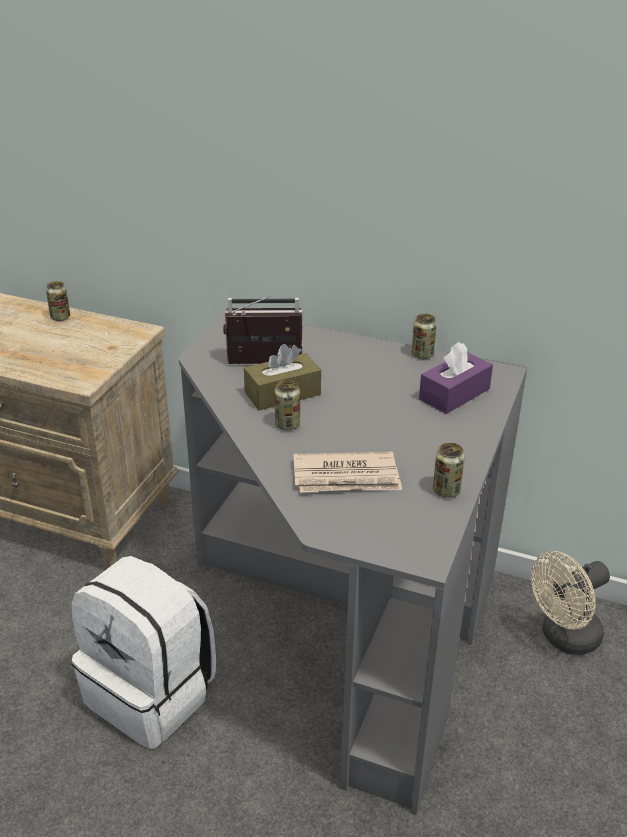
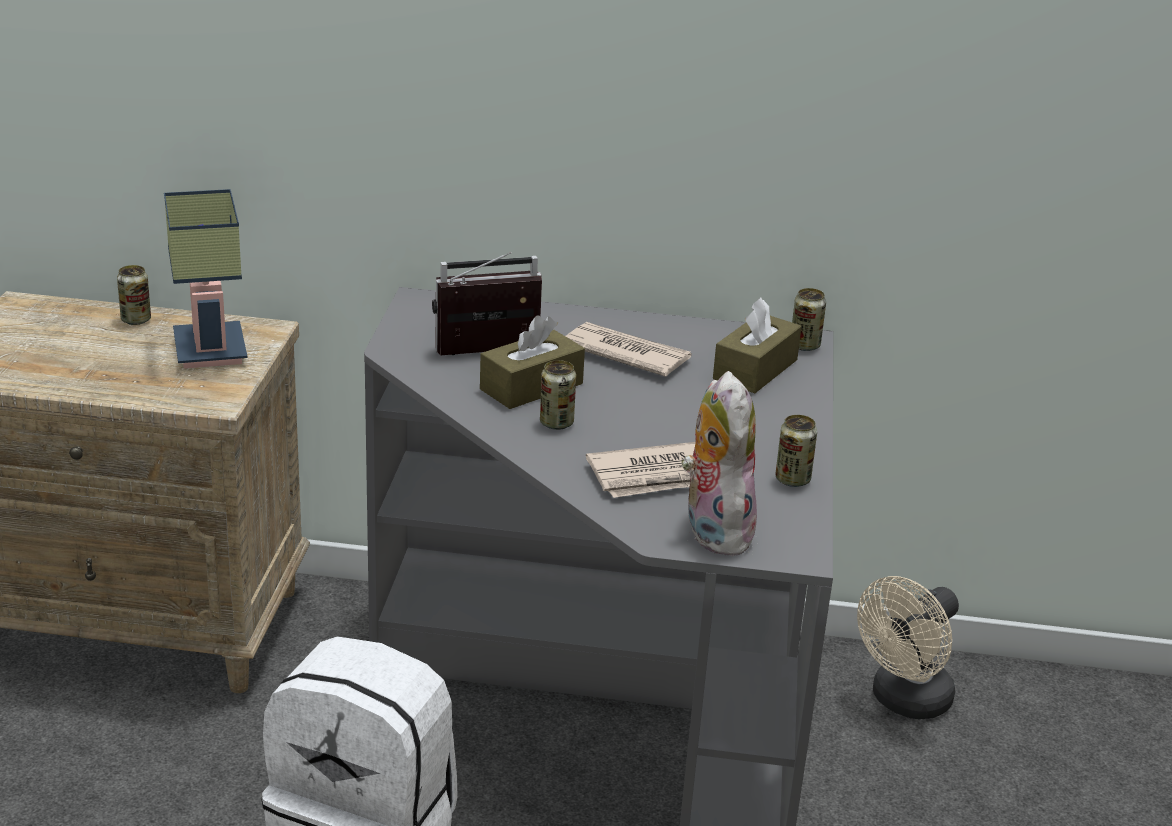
camera: 15 degrees left, 5 degrees down
can [412,314,437,359] -> can moved to [792,288,826,351]
purple tissue box [419,342,493,414] -> brown tissue box [713,297,802,393]
none -> table lamp [164,189,247,369]
none -> newspaper [566,322,692,377]
none -> plush toy [681,371,757,556]

